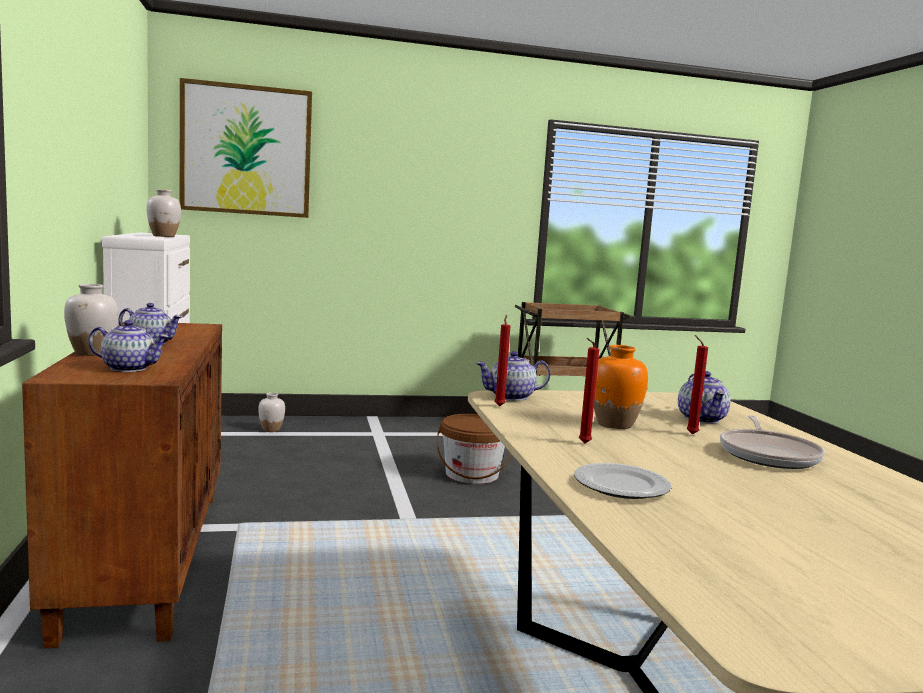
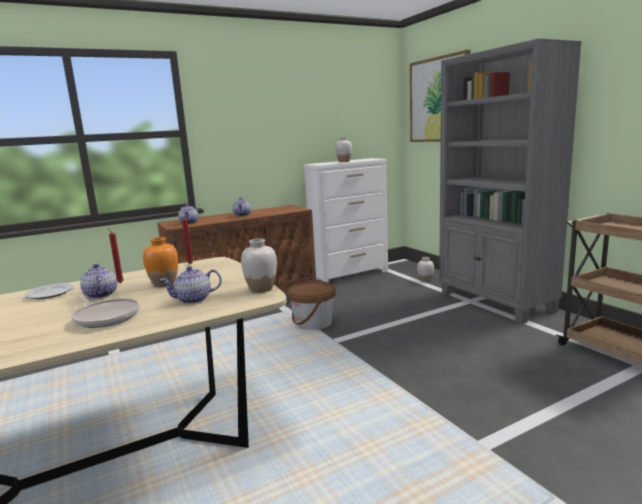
camera: 75 degrees right, 5 degrees up
white vase [64,284,118,356] -> white vase moved to [241,238,277,293]
brown bucket [437,414,511,484] -> brown bucket moved to [288,281,336,330]
teapot [476,351,550,401] -> teapot moved to [80,264,117,299]
red candle [687,335,708,435] -> none
frying pan [720,415,825,469] -> frying pan turned 135 degrees counterclockwise [71,295,140,328]
none -> grey bookcase [439,38,582,324]

